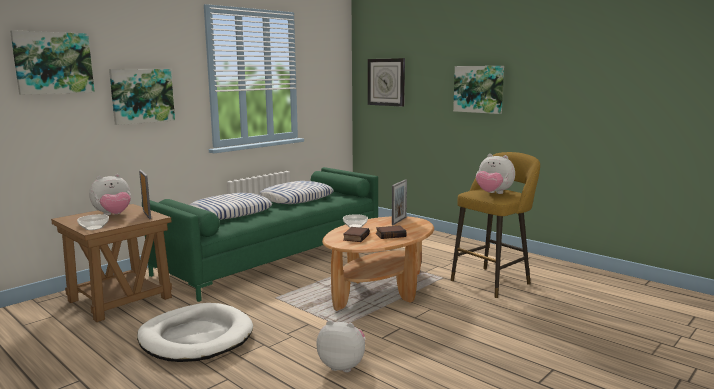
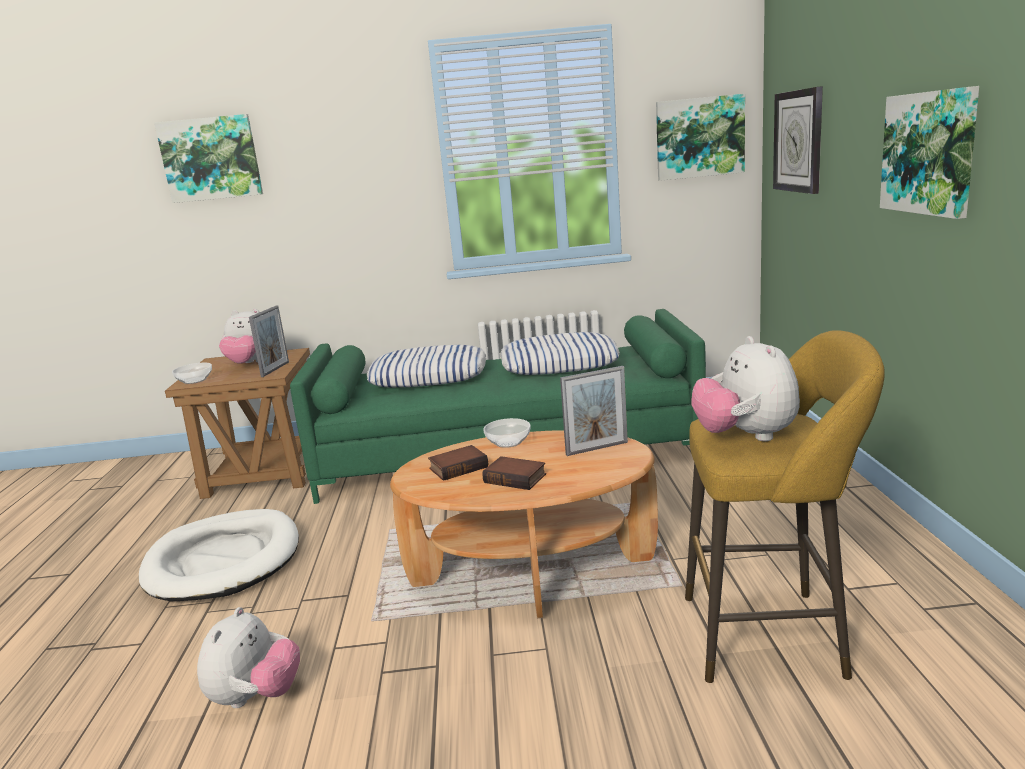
camera: 45 degrees right, 5 degrees up
picture [109,69,175,125] -> picture moved to [656,94,745,181]
plush toy [316,320,366,372] -> plush toy turned 45 degrees clockwise [197,607,300,708]

